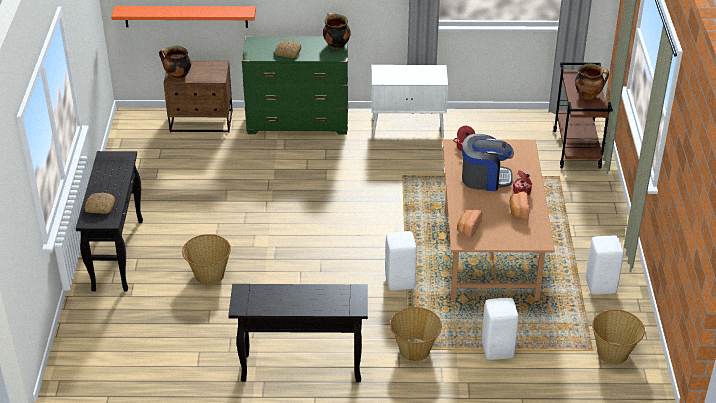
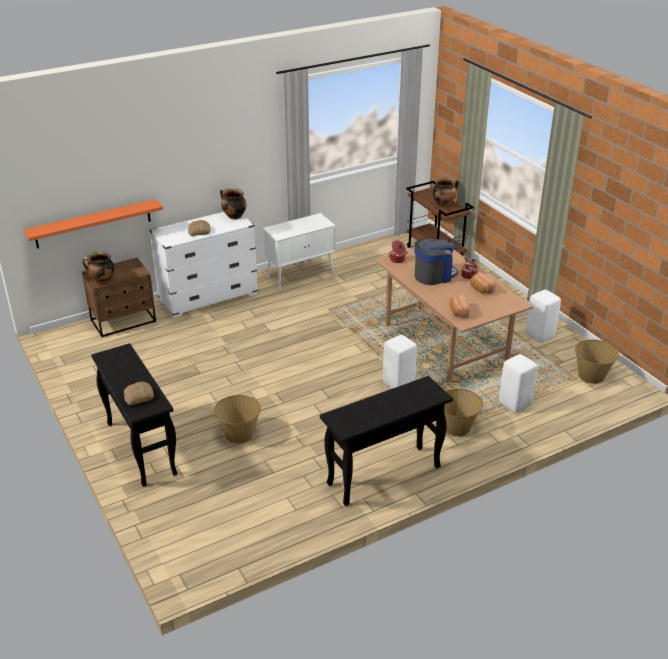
camera: 30 degrees left, 5 degrees down
green dresser [241,36,348,135] -> white dresser [149,212,258,318]

